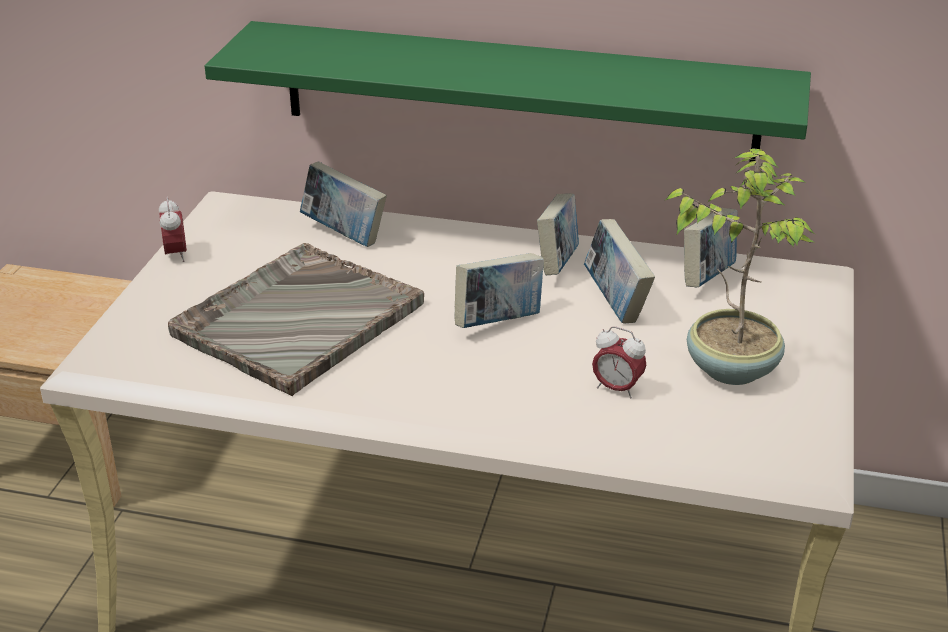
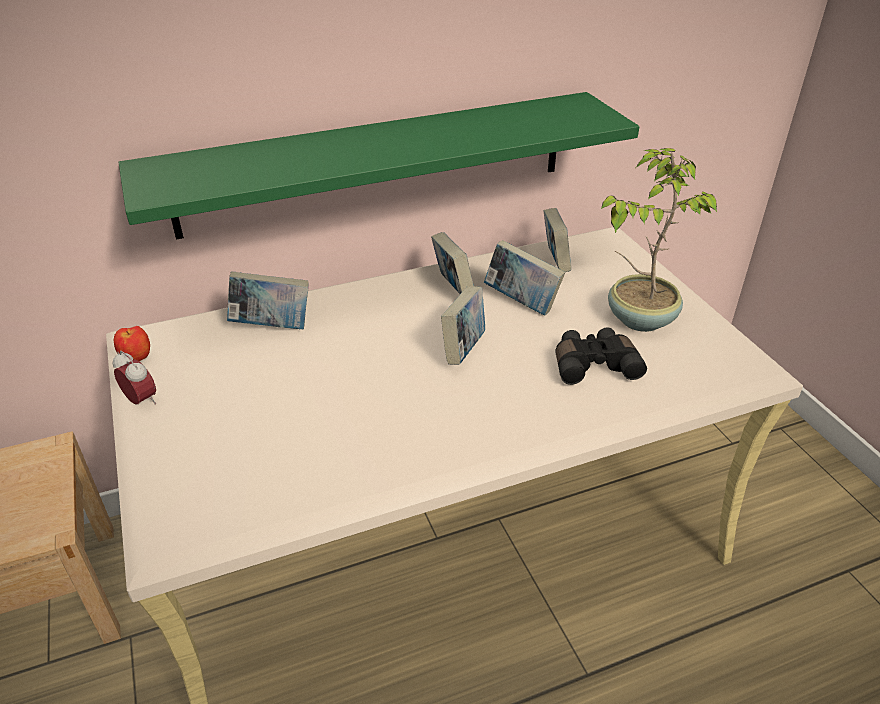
camera: 35 degrees left, 5 degrees up
grey tray [168,243,424,396] -> none
alarm clock [592,326,646,399] -> black binoculars [555,328,647,385]
none -> apple [114,326,150,361]

